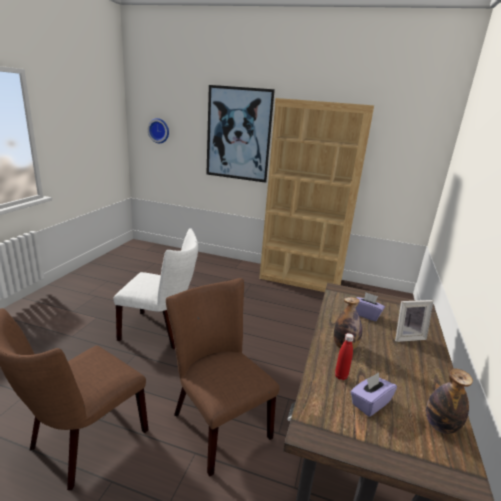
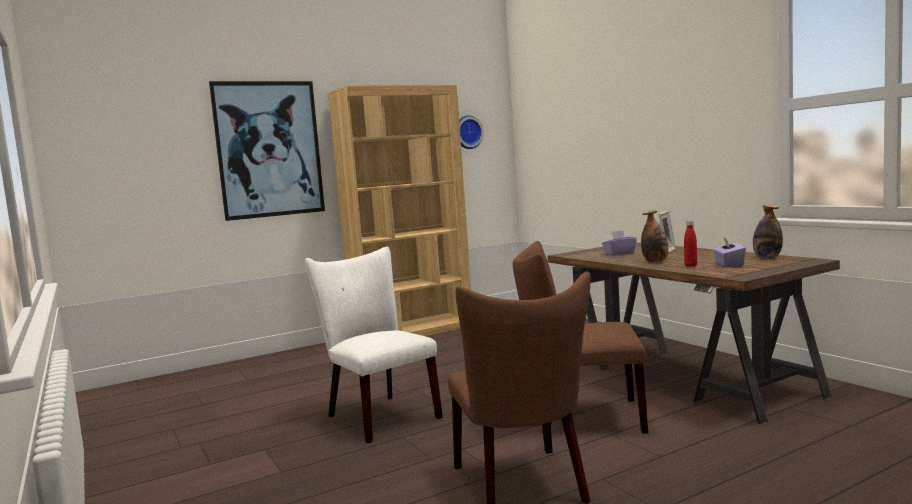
camera: 45 degrees left, 15 degrees down
white chair [113,228,198,349] -> white chair turned 90 degrees counterclockwise [305,247,443,443]
wall clock [148,118,169,143] -> wall clock moved to [459,115,484,149]

